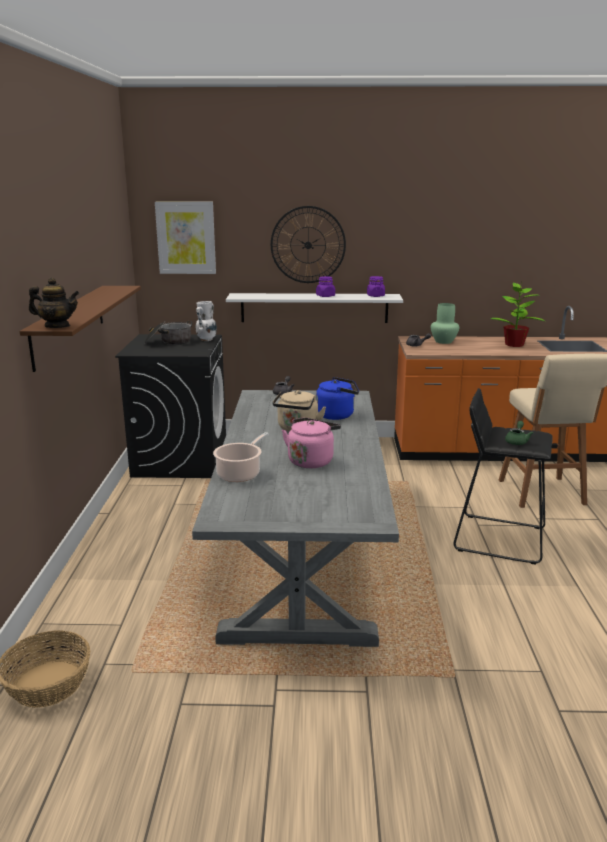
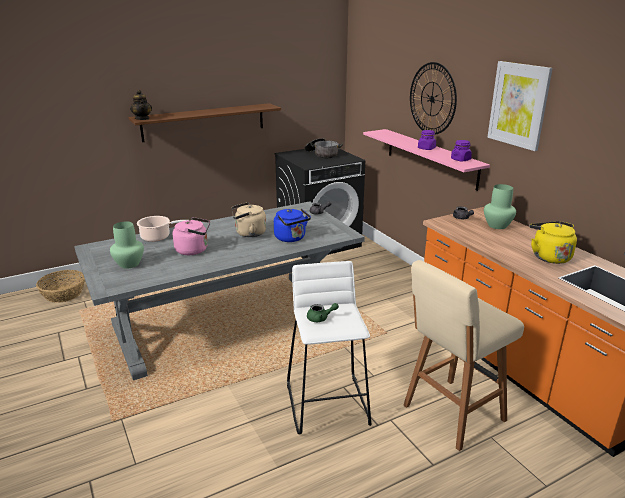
camera: 60 degrees right, 5 degrees up
picture [155,202,216,274] -> picture moved to [488,61,553,151]
white vase [196,301,217,341] -> none
white shelf [226,293,403,323] -> pink shelf [363,129,490,191]
black stool [454,388,553,564] -> white stool [287,261,371,434]
potted plant [490,283,545,347] -> yellow kettle [530,221,577,264]
none -> green vase [110,222,144,269]

